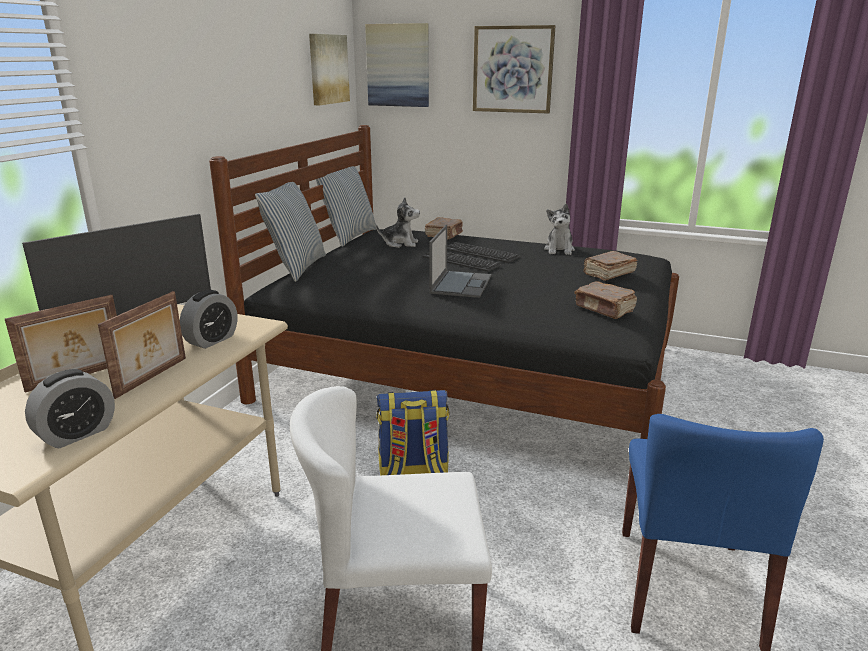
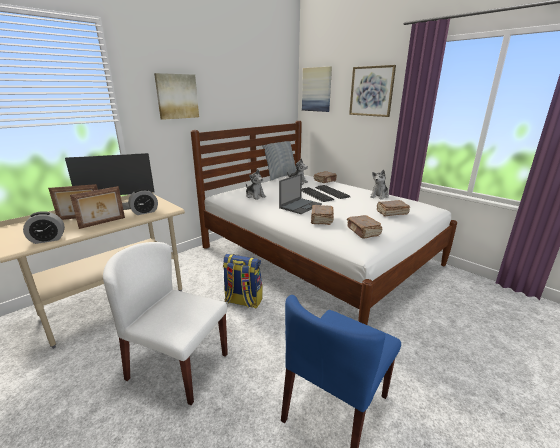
camera: 25 degrees right, 0 degrees up
black bed [209,125,679,439] -> white bed [191,121,457,325]
pillow [255,182,326,282] -> none
picture [309,34,350,105] -> picture moved to [154,73,199,120]
none -> plush toy [246,169,266,200]
none -> brown book [311,205,334,225]

